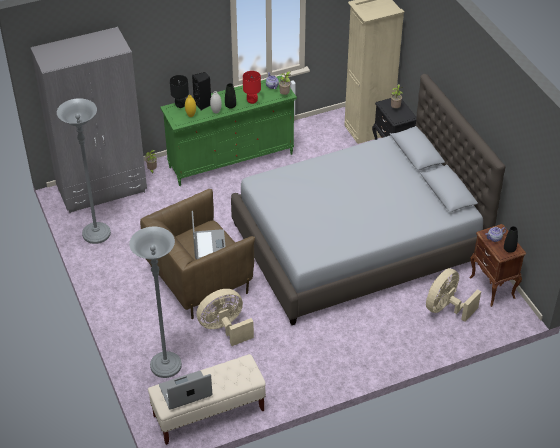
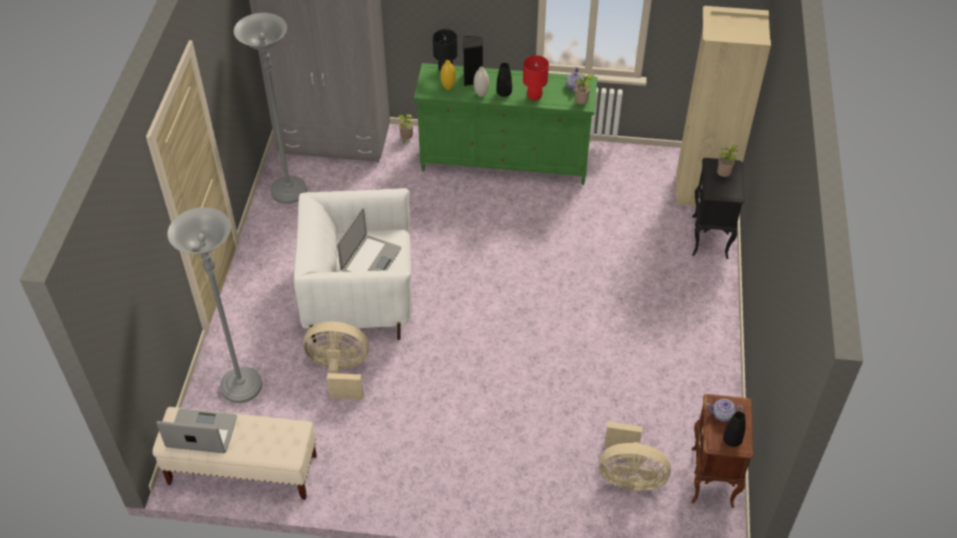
camera: 30 degrees right, 5 degrees up
brown armchair [140,189,255,319] -> white armchair [294,188,412,343]
grey bed [231,74,506,325] -> none
beige fan [426,268,481,322] -> beige fan turned 150 degrees counterclockwise [599,422,671,491]

